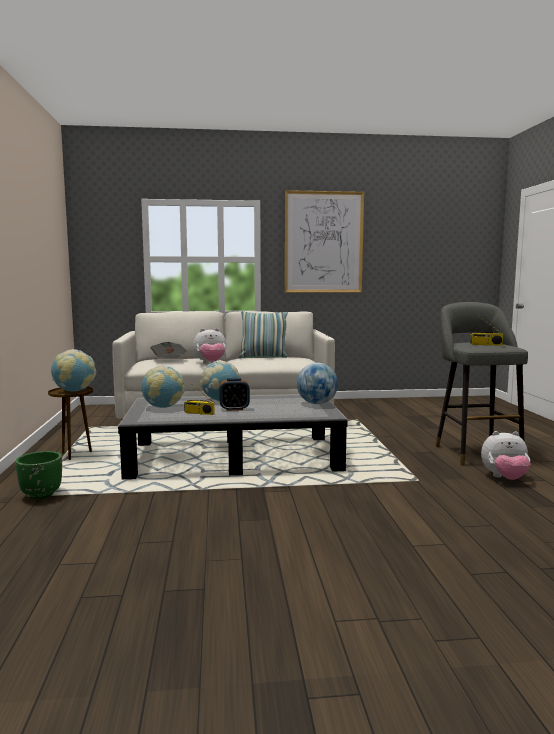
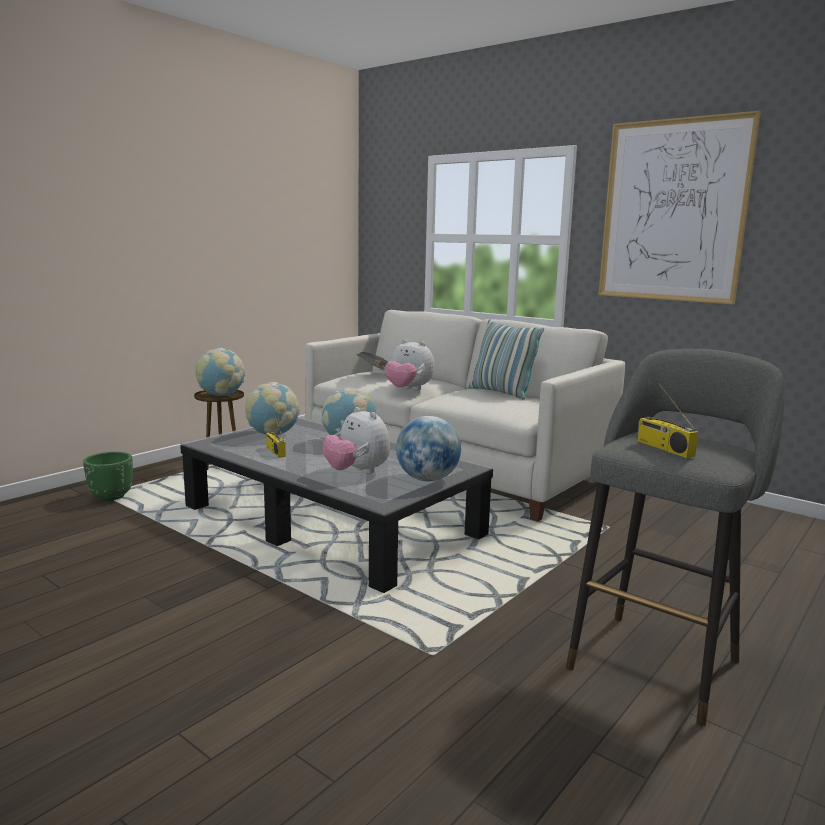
camera: 45 degrees right, 5 degrees up
alarm clock [219,378,250,411] -> none
plush toy [481,431,530,480] -> plush toy moved to [323,407,390,474]

